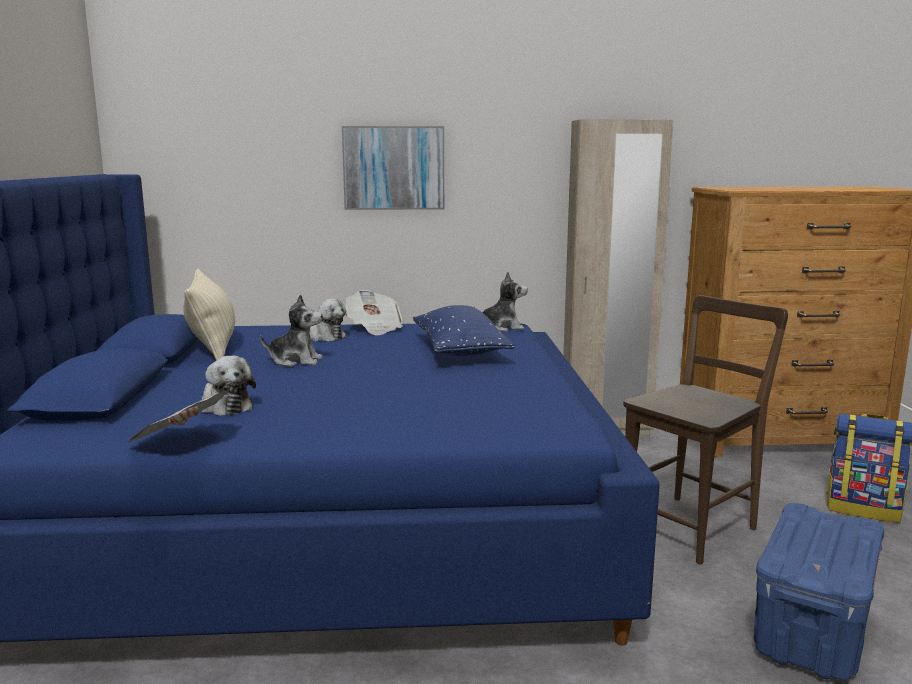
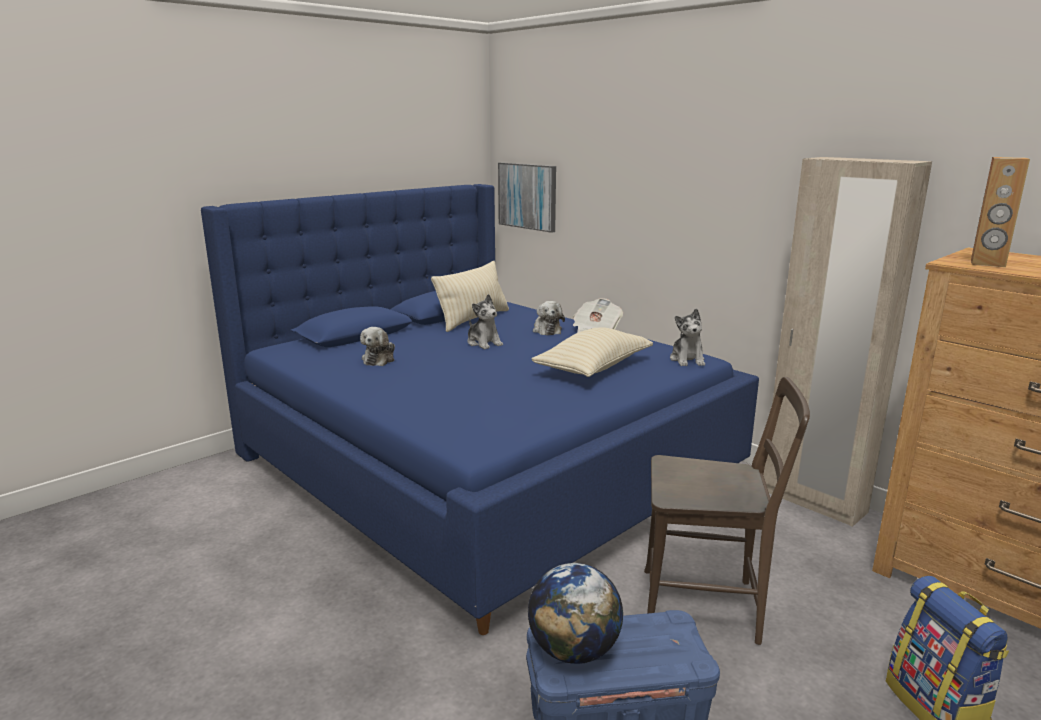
camera: 50 degrees right, 5 degrees up
newspaper [126,392,228,443] -> none
picture [342,126,444,210] -> picture moved to [498,162,556,233]
blue pillow [413,305,515,356] -> beige pillow [532,327,653,377]
plush toy [474,272,528,332] -> plush toy turned 45 degrees clockwise [670,308,705,366]
none -> globe [528,563,623,664]
none -> brown speaker [971,157,1030,267]

